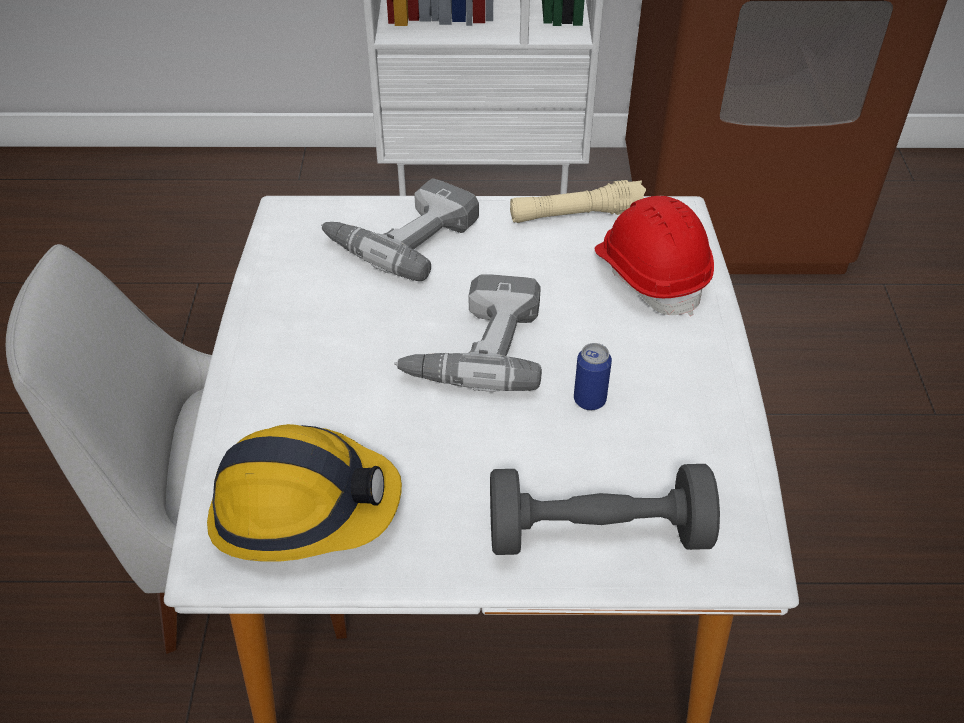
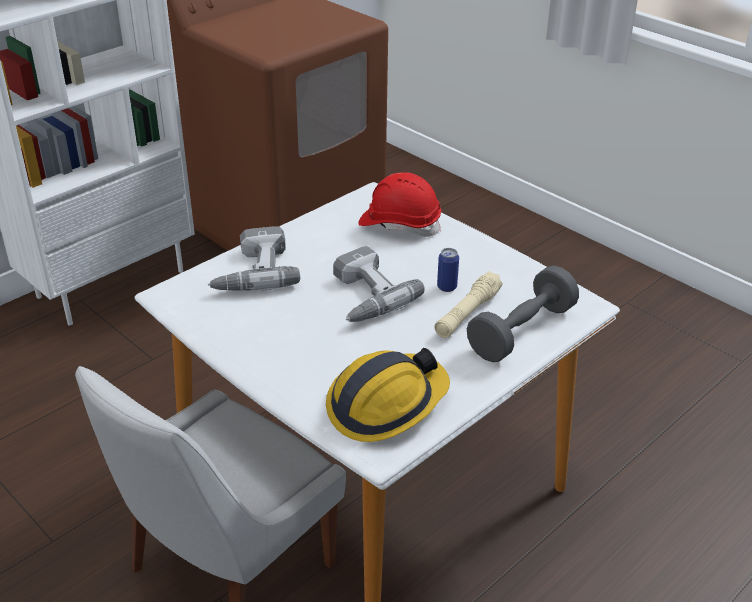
camera: 45 degrees left, 10 degrees down
beige flashlight [510,180,646,223] -> beige flashlight moved to [434,271,503,338]

